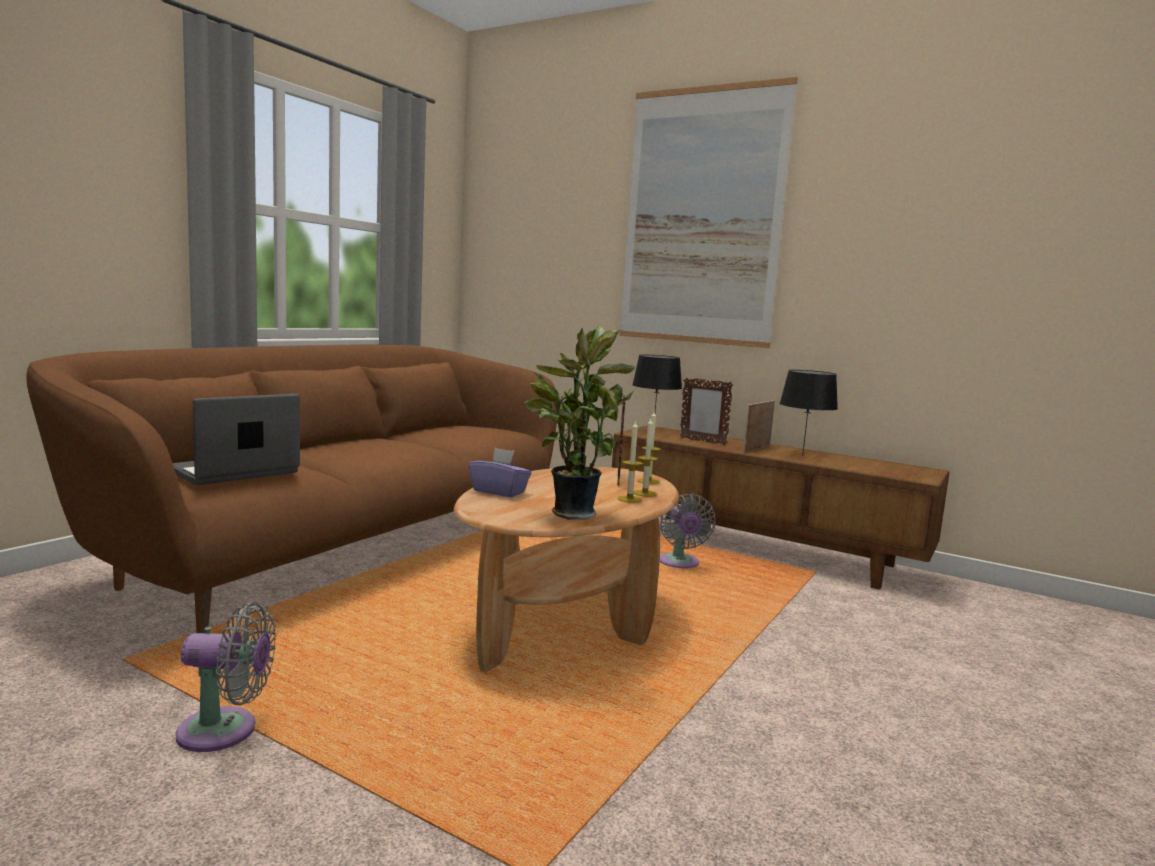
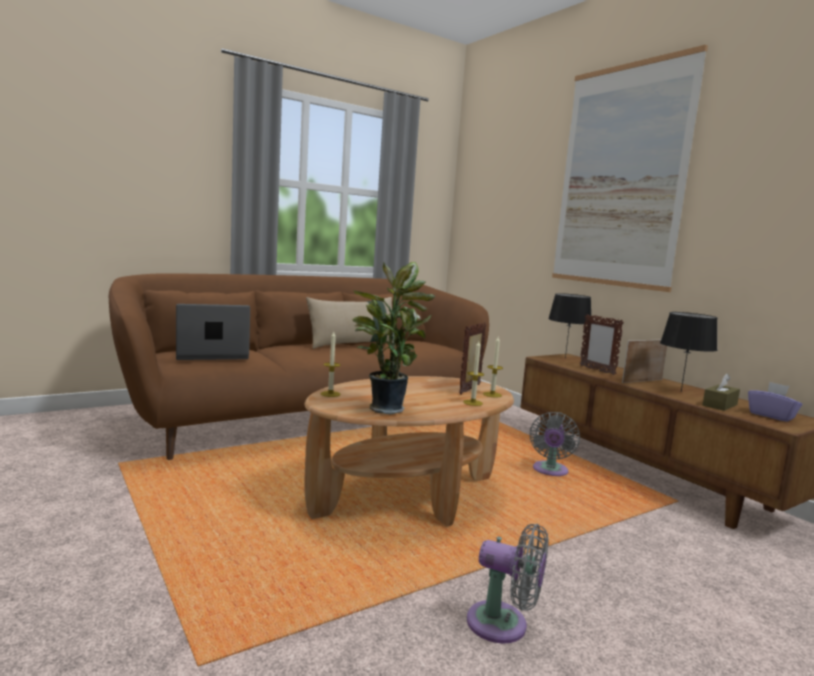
camera: 25 degrees right, 0 degrees up
grey fan [176,602,276,752] -> grey fan moved to [467,524,548,644]
purple tissue box [469,448,531,497] -> purple tissue box moved to [748,382,802,422]
candle [618,421,643,503] -> candle moved to [321,332,341,397]
none -> beige pillow [306,297,392,349]
none -> brown tissue box [702,374,740,411]

